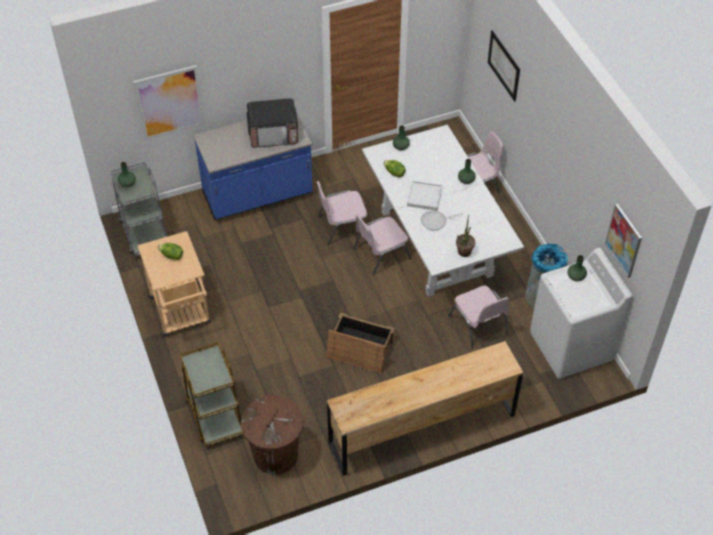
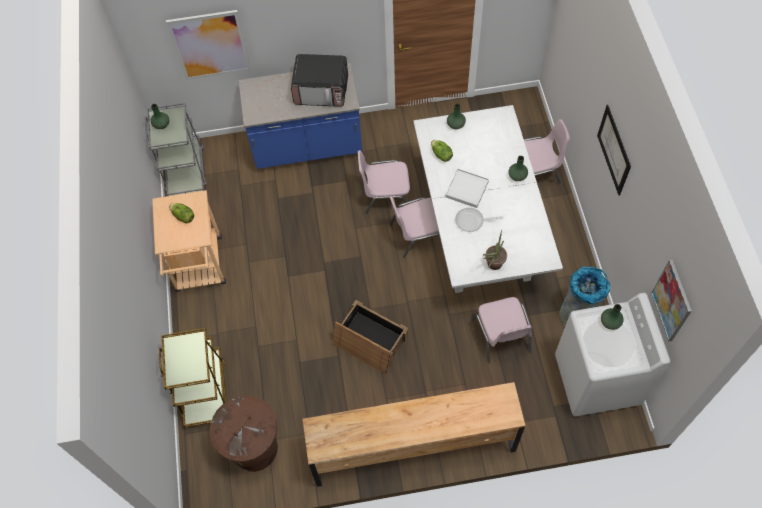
camera: 15 degrees right, 10 degrees up
picture [488,30,520,102] -> picture moved to [597,105,631,195]

